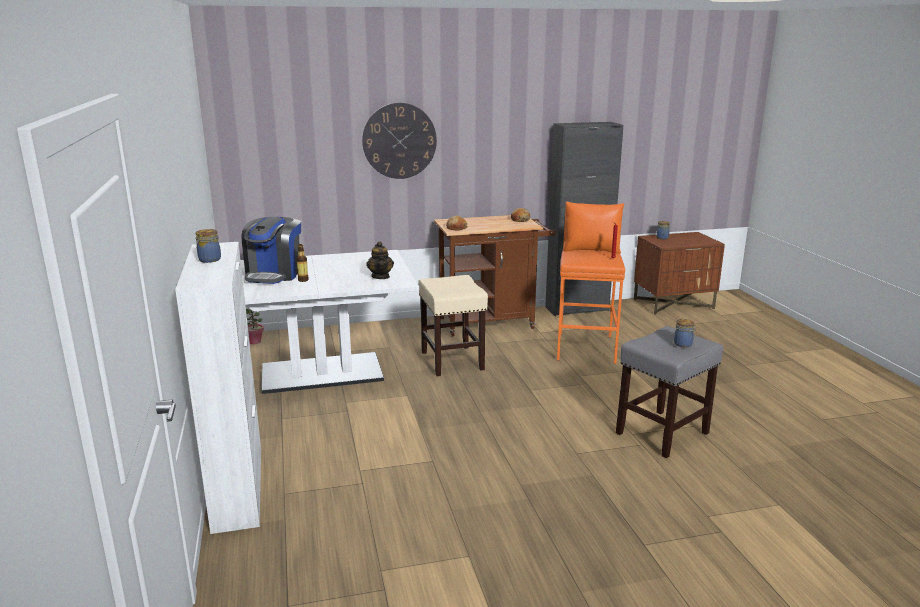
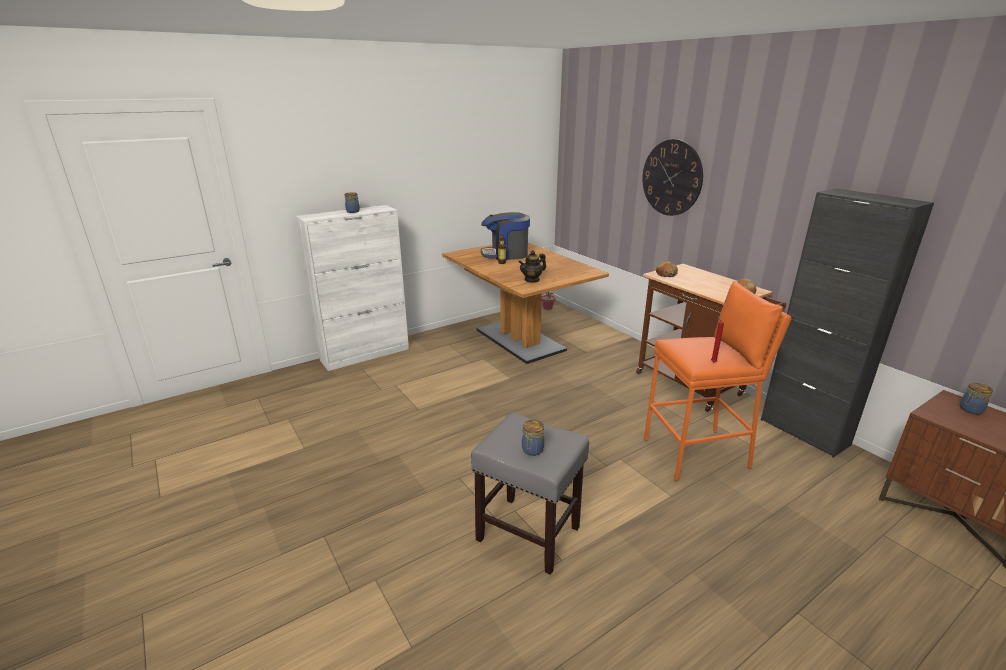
camera: 70 degrees right, 5 degrees up
white dining table [241,250,419,394] -> brown dining table [442,243,609,364]
beige stool [418,275,488,376] -> none

